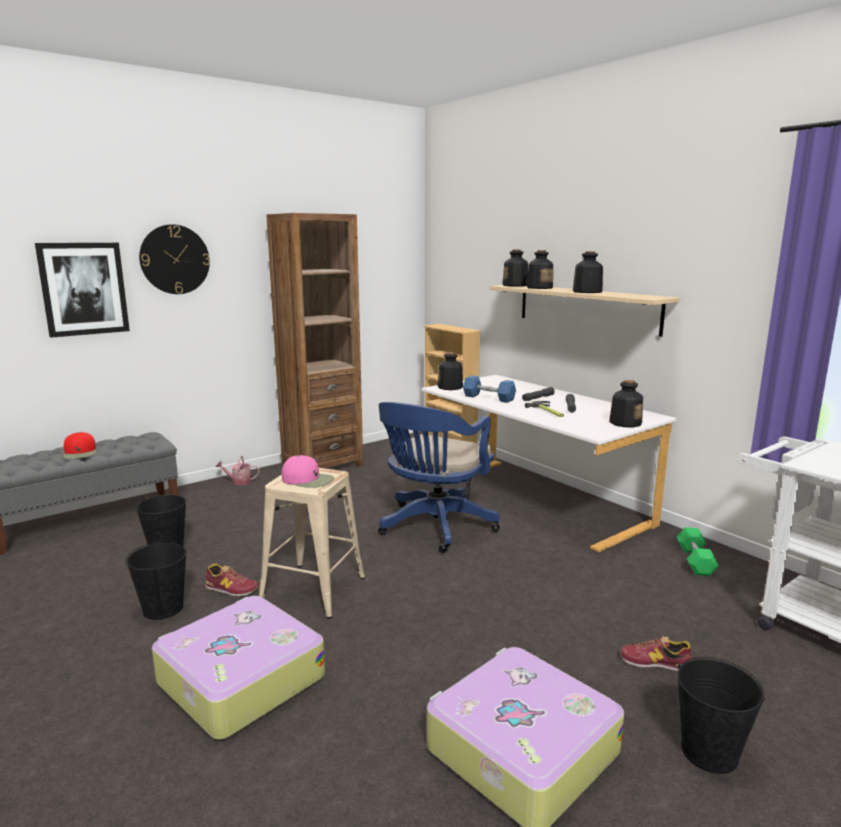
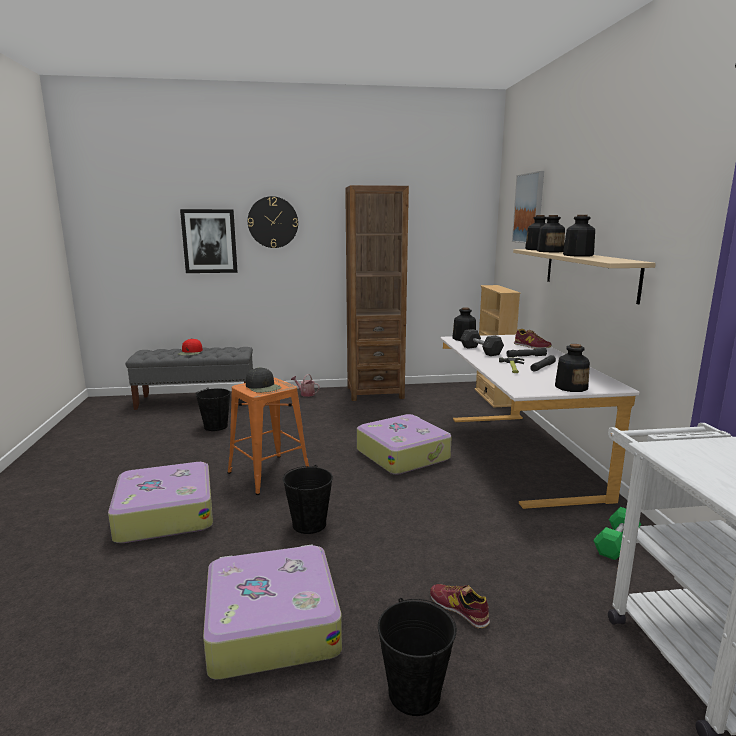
camera: 30 degrees right, 0 degrees up
black bucket [125,540,187,620] -> black bucket moved to [282,465,333,534]
shoe [205,563,258,596] -> shoe moved to [514,329,551,349]
beige stool [259,468,365,619] -> orange stool [228,378,309,495]
pink cap [282,455,334,488] -> black cap [246,367,281,393]
blue office chair [378,402,500,553] -> suitcase [357,414,451,475]
blue dumbbell [463,376,516,403] -> grey dumbbell [460,329,504,356]
none -> picture [512,171,544,243]

